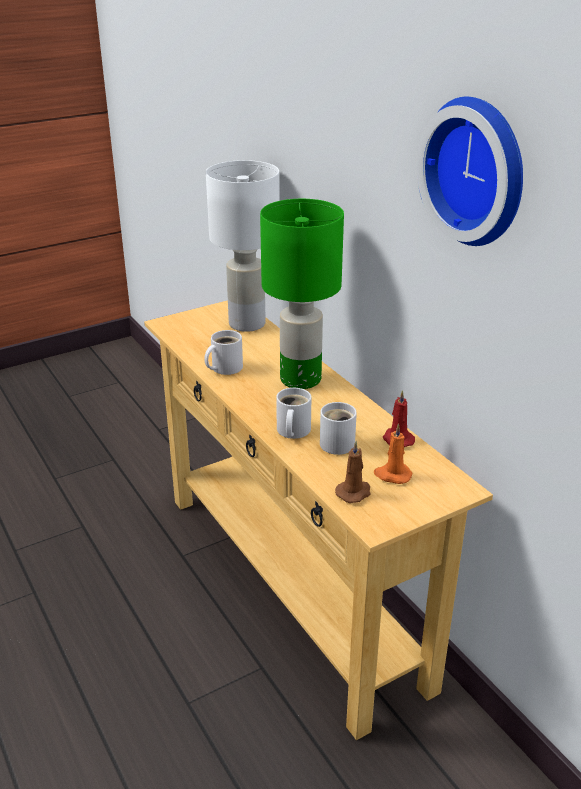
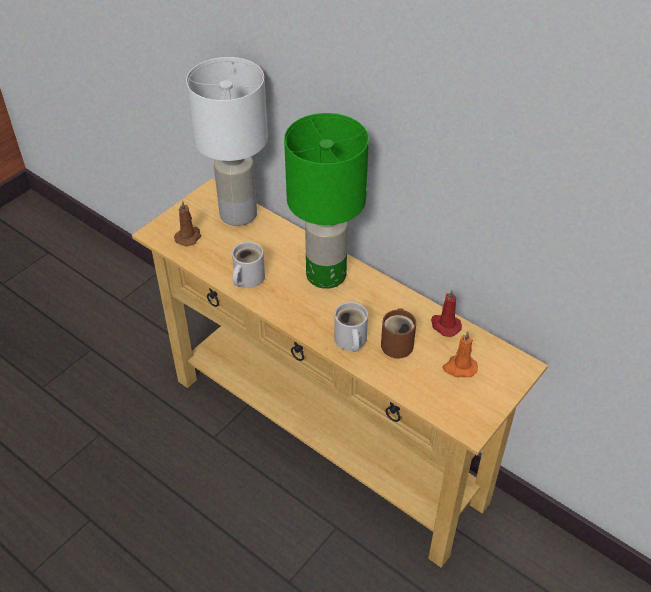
camera: 20 degrees left, 15 degrees up
white mug [320,402,357,455] -> brown mug [381,308,416,359]
brown candle [335,441,371,503] -> brown candle moved to [174,200,201,246]
wall clock [417,96,523,246] -> none

